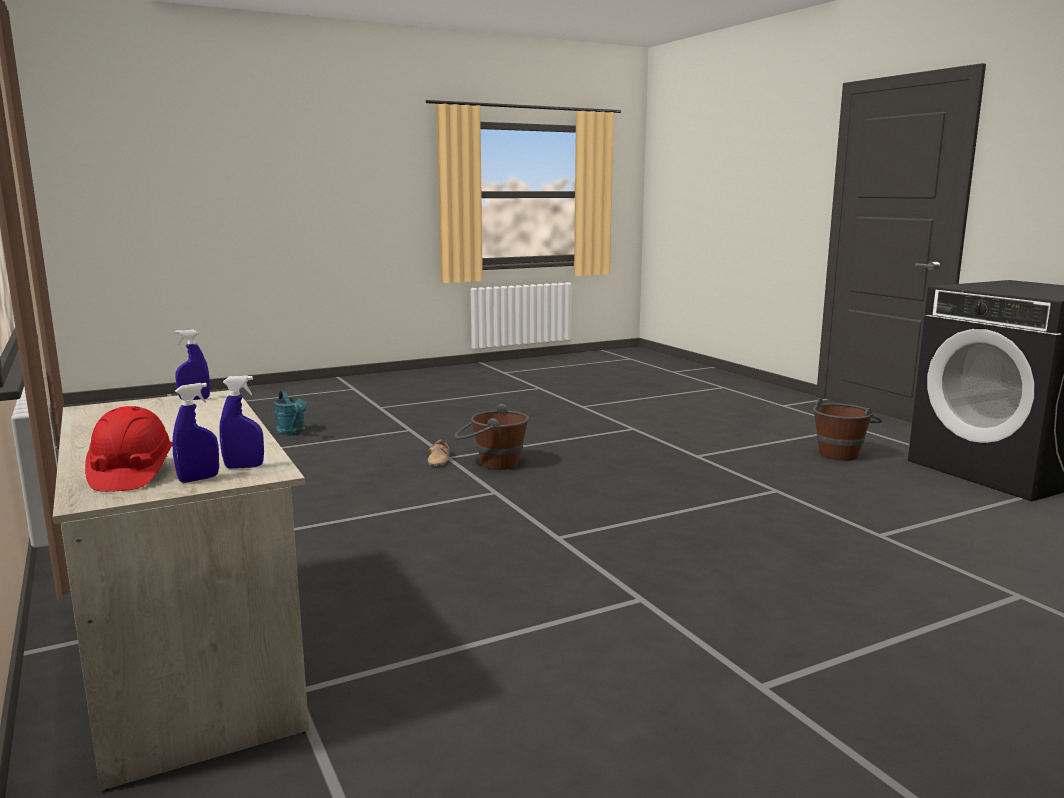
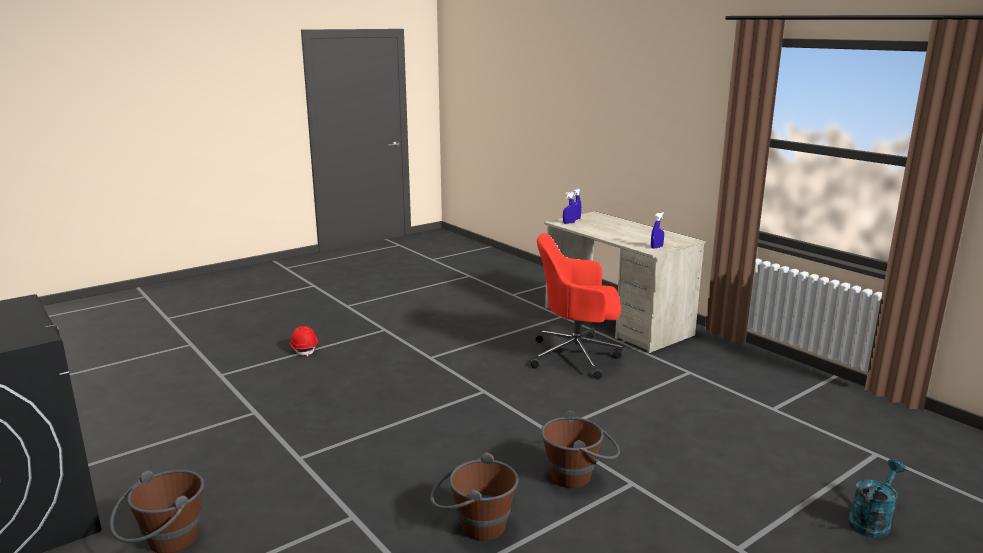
camera: 170 degrees right, 5 degrees up
red hard hat [85,406,173,492] -> red hard hat moved to [289,326,318,357]
turquoise watering can [274,390,307,436] -> turquoise watering can turned 90 degrees clockwise [848,459,906,538]
beige shoe [428,439,449,466] -> none
none -> brown bucket [430,453,518,541]
none -> red office chair [531,233,623,379]

